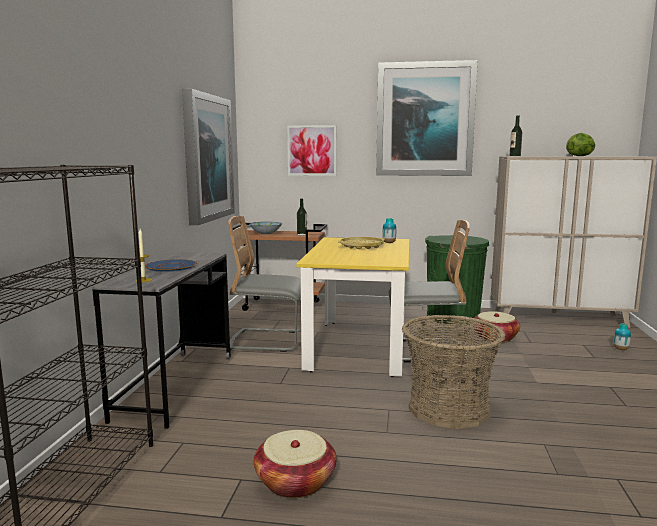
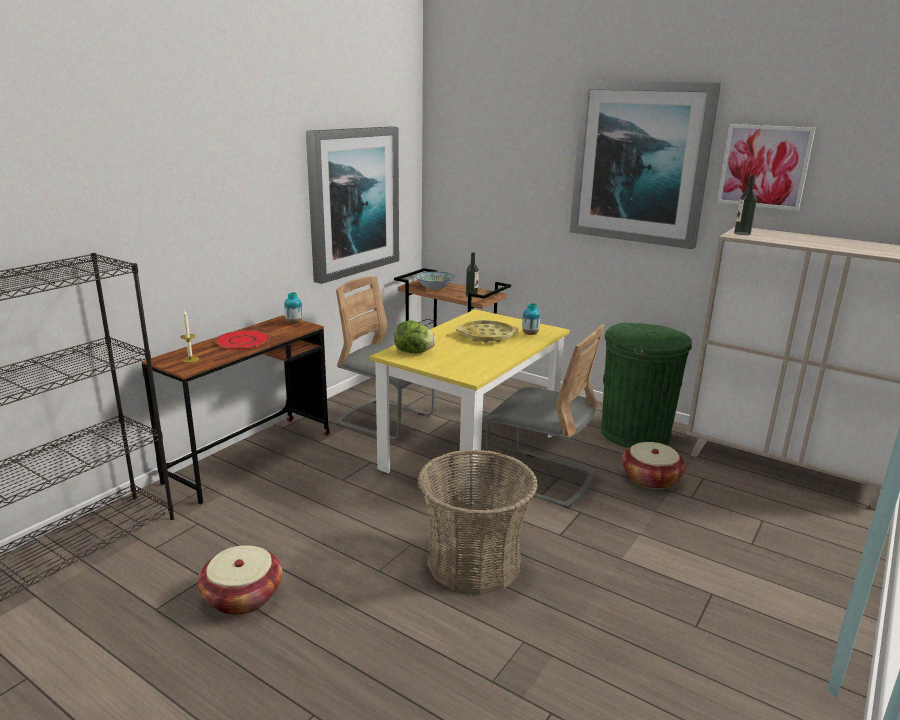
camera: 25 degrees right, 10 degrees up
grey desk [93,252,231,429] -> brown desk [142,315,330,505]
blue plate [145,259,197,272] -> red plate [215,330,270,350]
picture [287,125,337,176] -> picture moved to [717,124,816,211]
lettuce [566,133,595,156] -> lettuce moved to [394,321,436,353]
vase [614,324,631,350] -> vase moved to [284,292,302,324]

